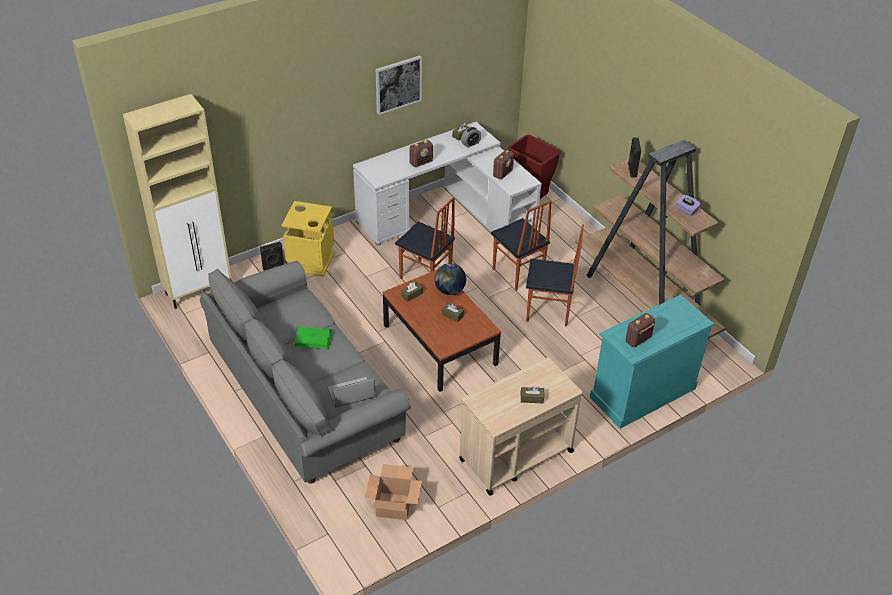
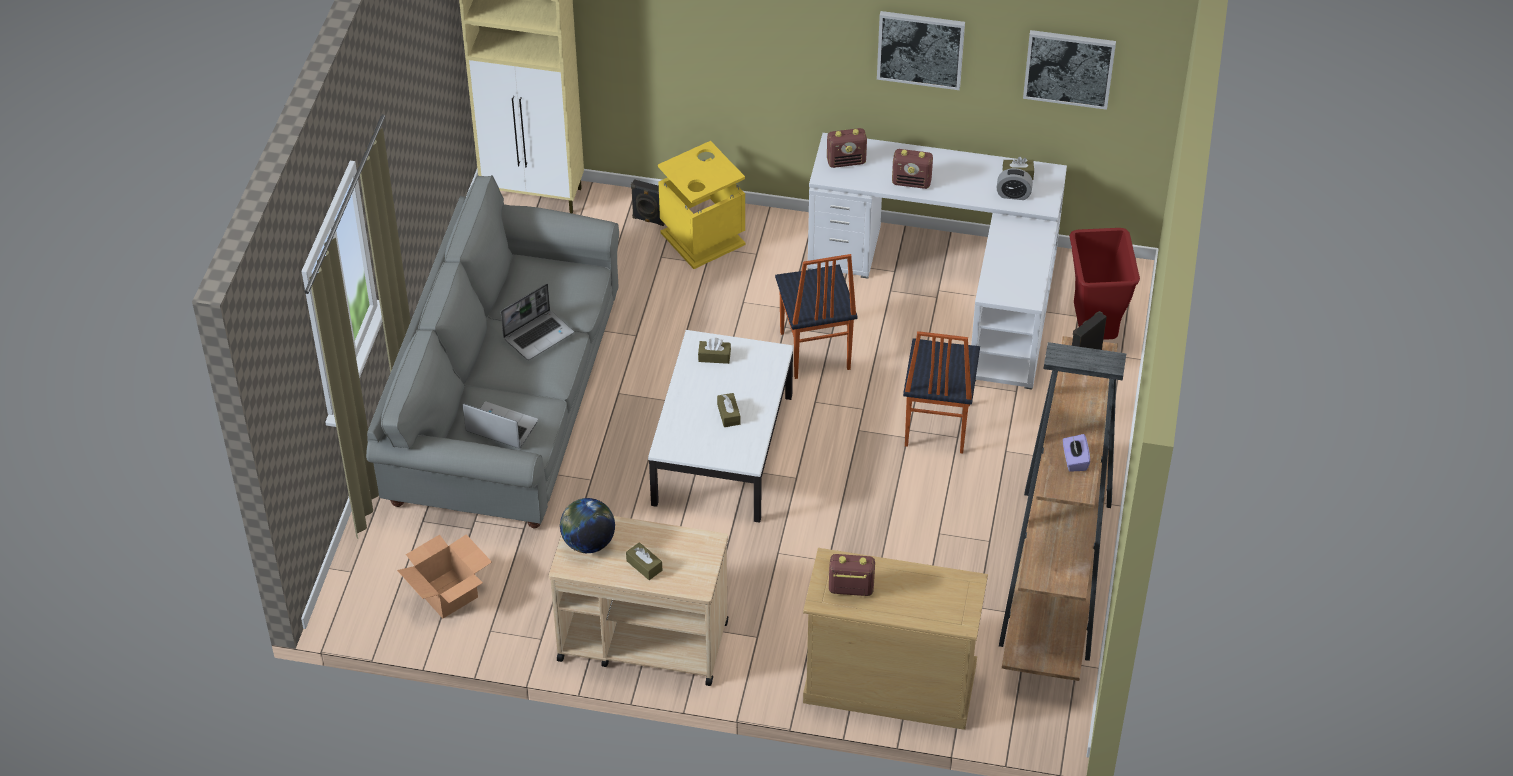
camera: 45 degrees right, 5 degrees up
green book [294,327,331,349] -> laptop [501,284,574,360]
brown coffee table [382,269,501,392] -> white coffee table [648,330,794,523]
globe [434,263,466,295] -> globe moved to [560,498,615,553]
radio [493,150,514,179] -> radio moved to [827,128,867,168]
chair [526,224,584,327] -> none
turquoise dresser [590,295,714,429] -> beige dresser [803,548,988,730]
none -> picture [1023,30,1116,110]

